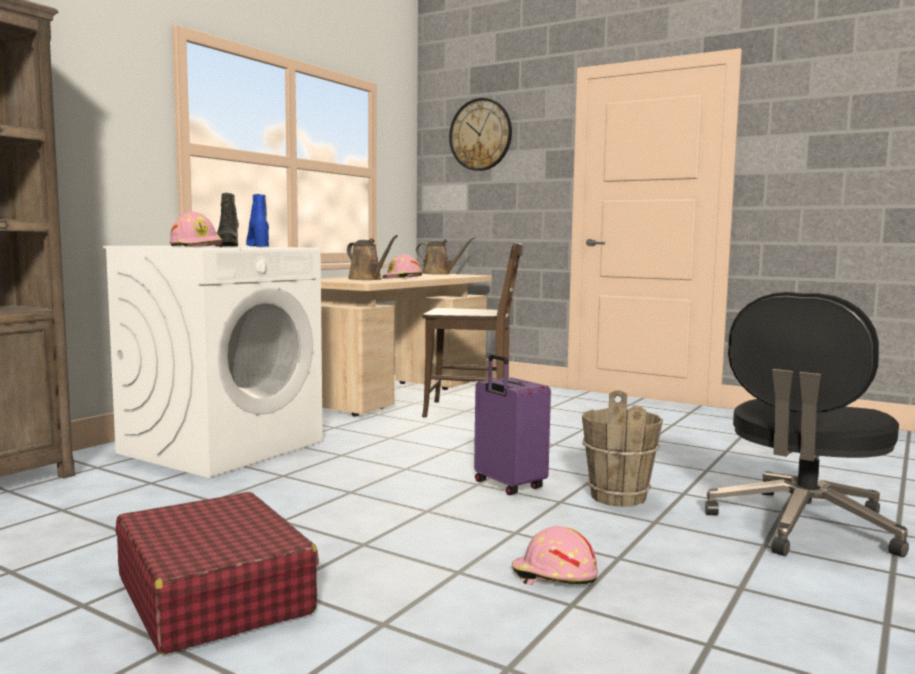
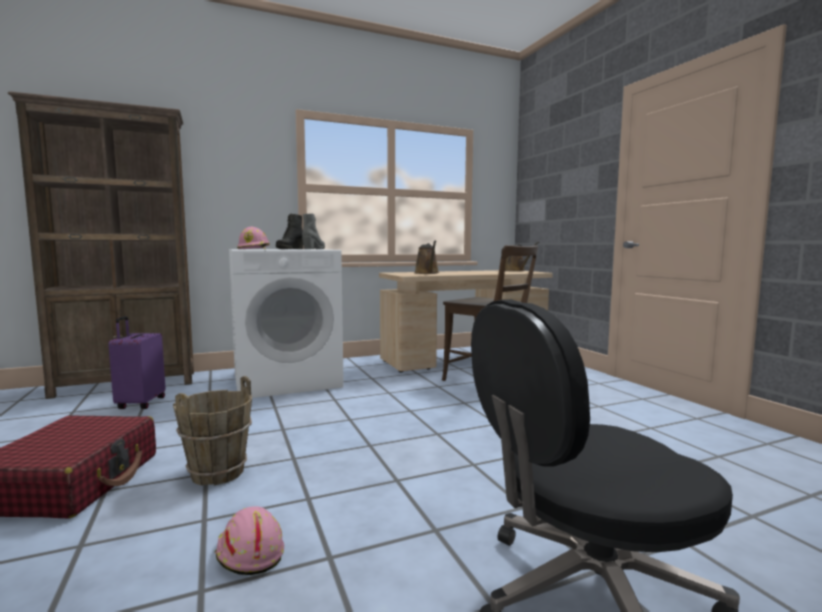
camera: 35 degrees right, 0 degrees up
blue boot [246,194,269,247] -> grey boot [302,214,325,249]
pink hard hat [382,254,422,279] -> none
wall clock [449,98,512,171] -> none
purple suitcase [474,354,551,495] -> purple suitcase moved to [108,316,165,409]
brown bucket [582,390,663,507] -> brown bucket moved to [173,376,252,486]

